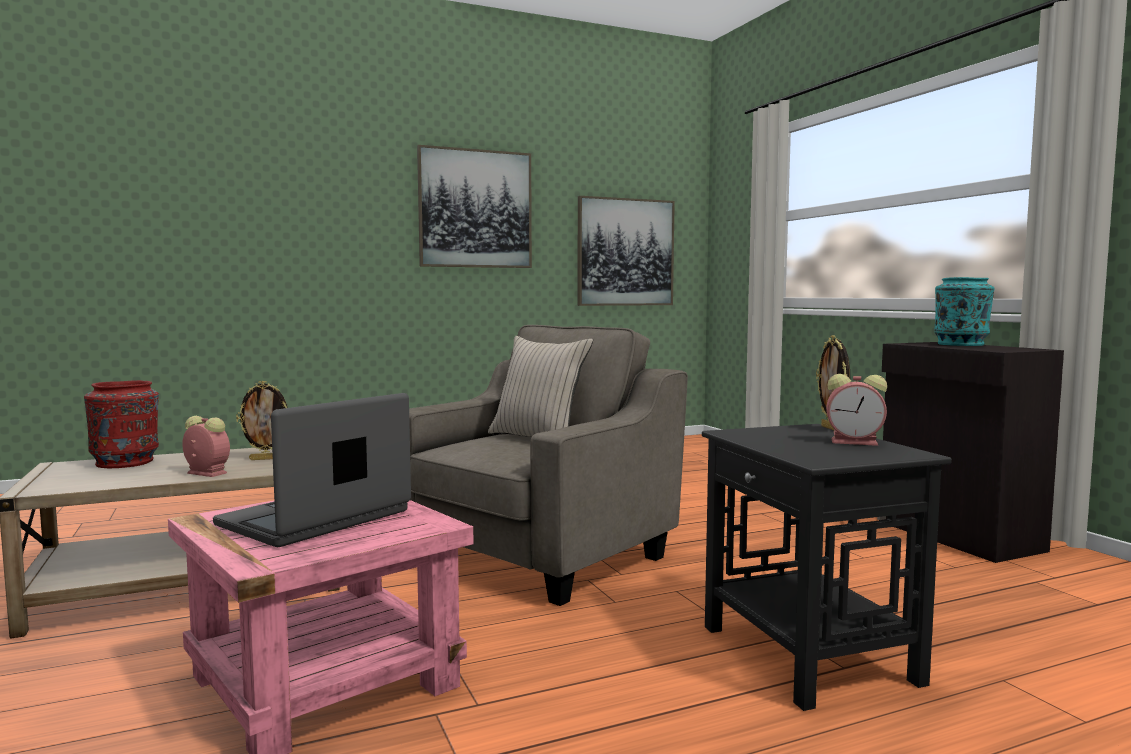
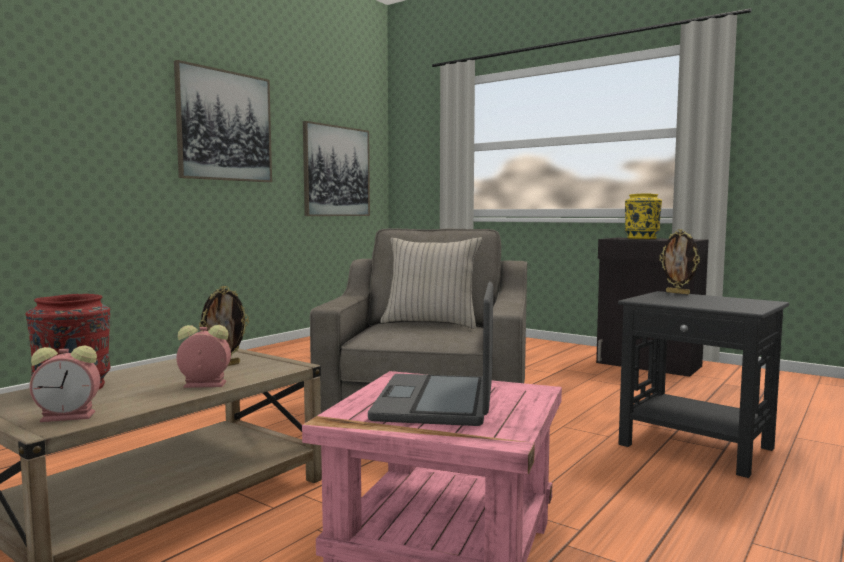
camera: 30 degrees left, 0 degrees up
alarm clock [826,374,887,446] -> alarm clock moved to [30,346,100,422]
turquoise vase [934,277,994,346] -> yellow vase [625,194,662,239]

